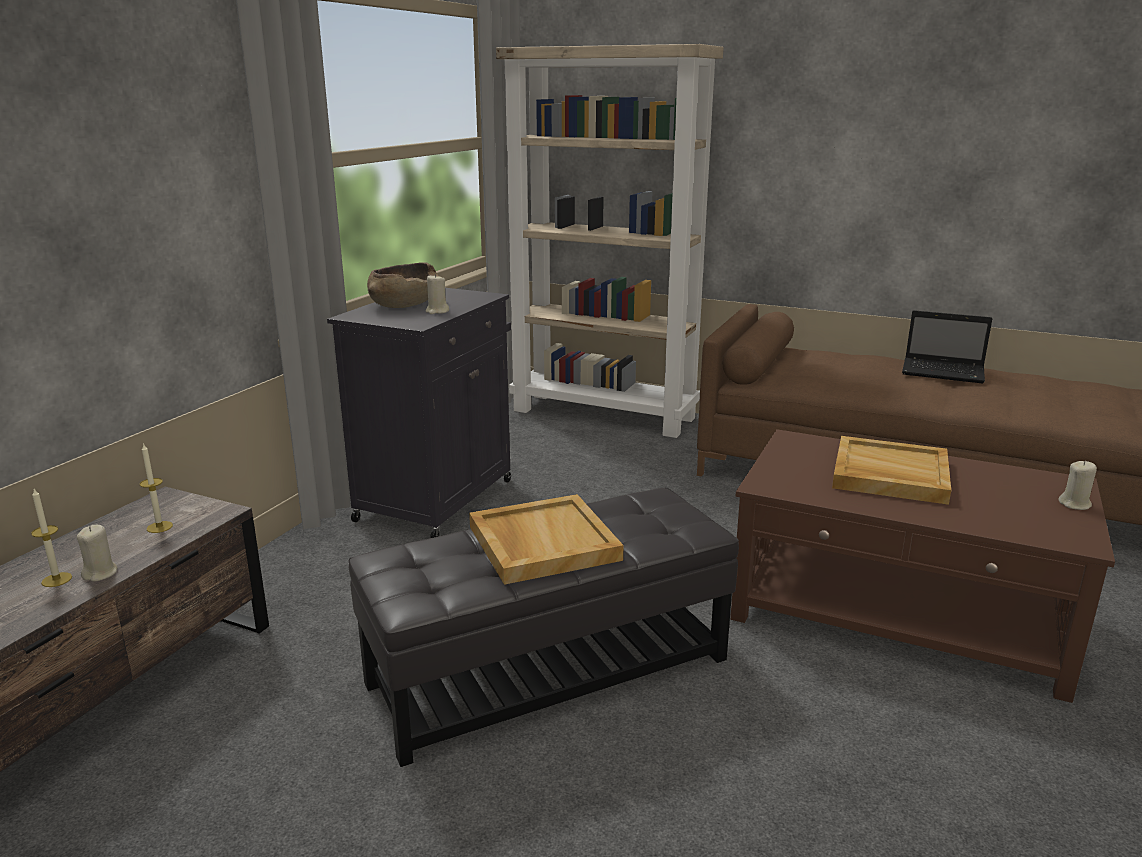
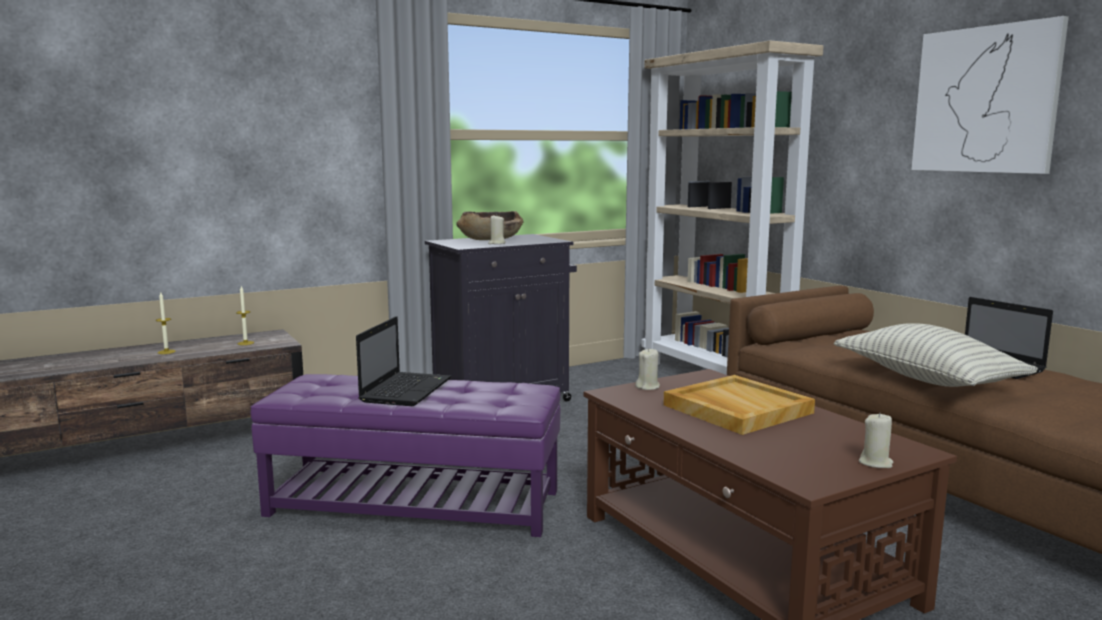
camera: 35 degrees right, 10 degrees down
beige candle [77,525,118,582] -> beige candle moved to [635,348,660,390]
black ottoman [349,488,739,767] -> purple ottoman [251,374,560,537]
beige tray [469,494,624,585] -> laptop [356,316,451,406]
none -> pillow [834,323,1038,387]
none -> picture [911,16,1069,174]

